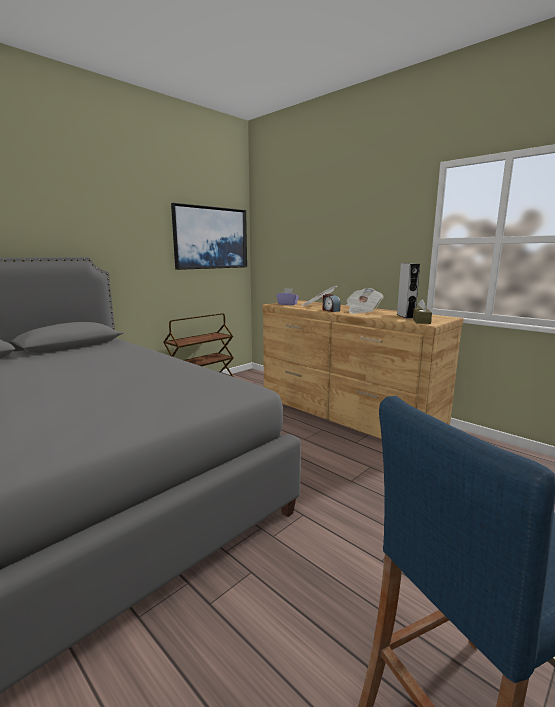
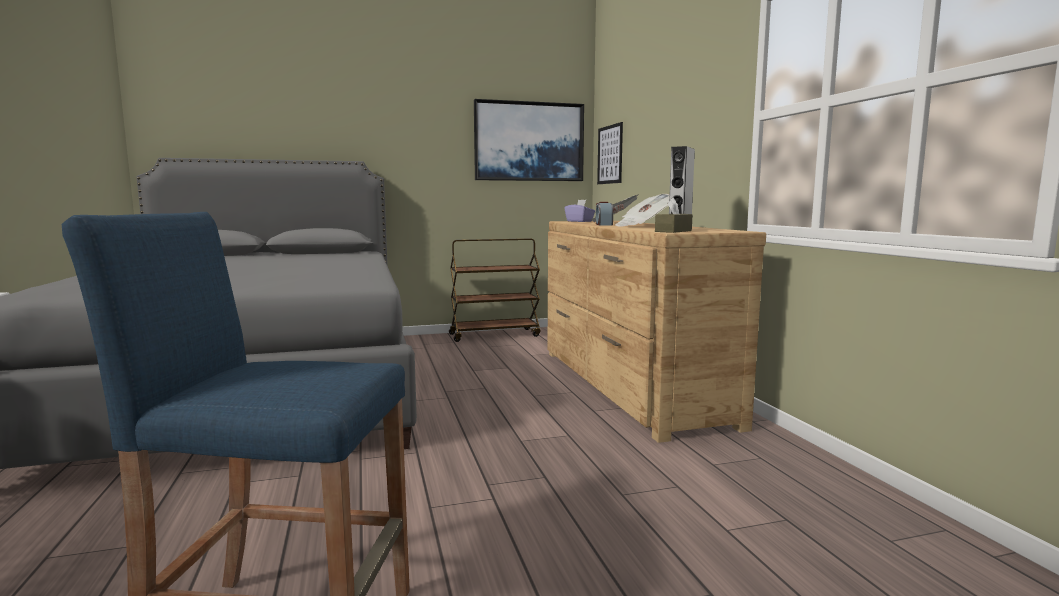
camera: 30 degrees right, 5 degrees down
none -> picture [597,122,623,184]

